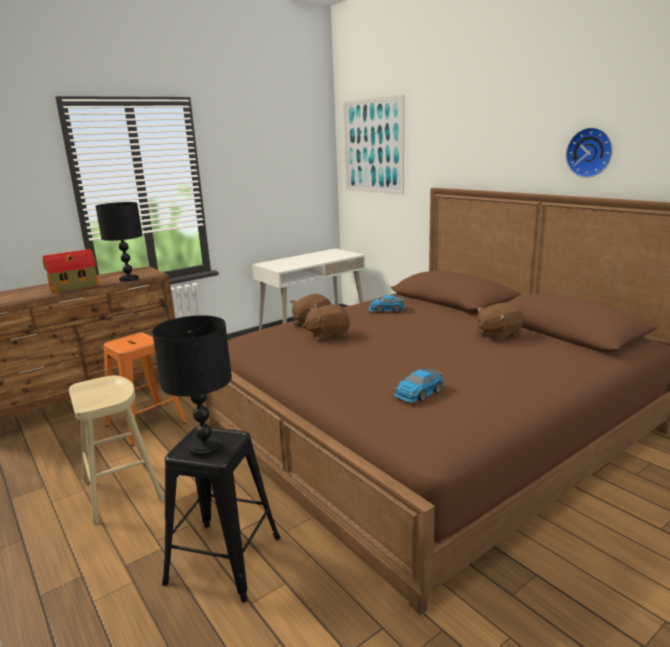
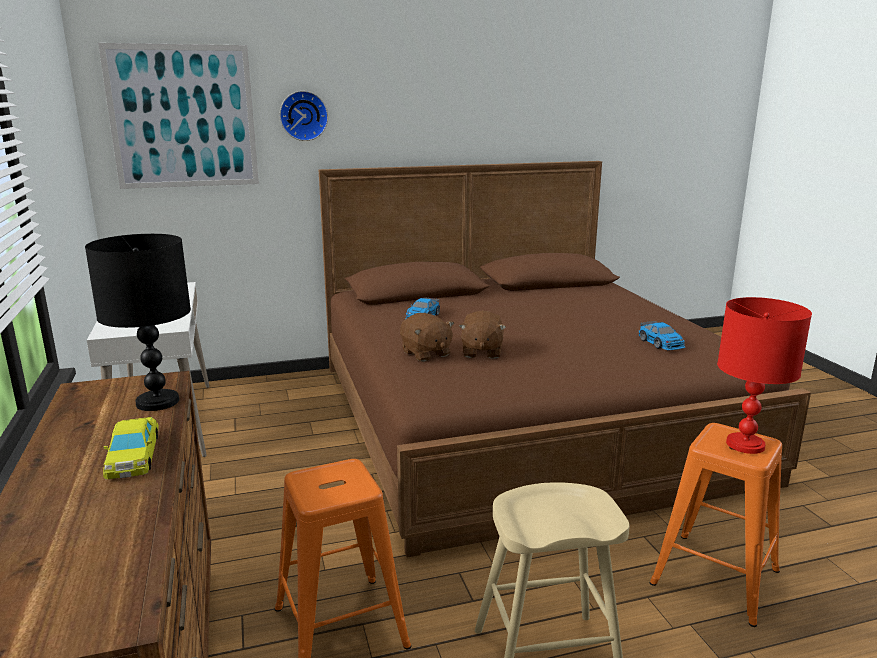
camera: 70 degrees left, 0 degrees up
toy house [43,249,99,294] -> yellow toy car [103,417,159,479]
black table lamp [152,315,232,457] -> red table lamp [717,297,812,454]
black stool [162,427,280,603] -> orange stool [650,423,782,627]
brown plush toy [477,303,524,342] -> none
wall clock [566,127,613,178] -> wall clock moved to [280,91,328,141]

